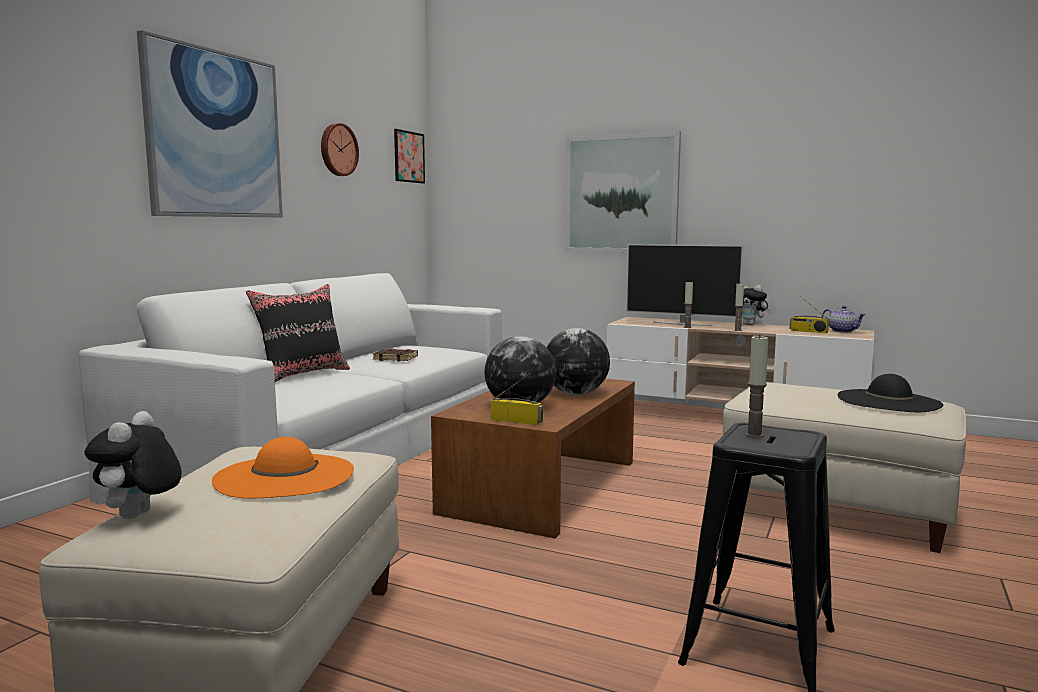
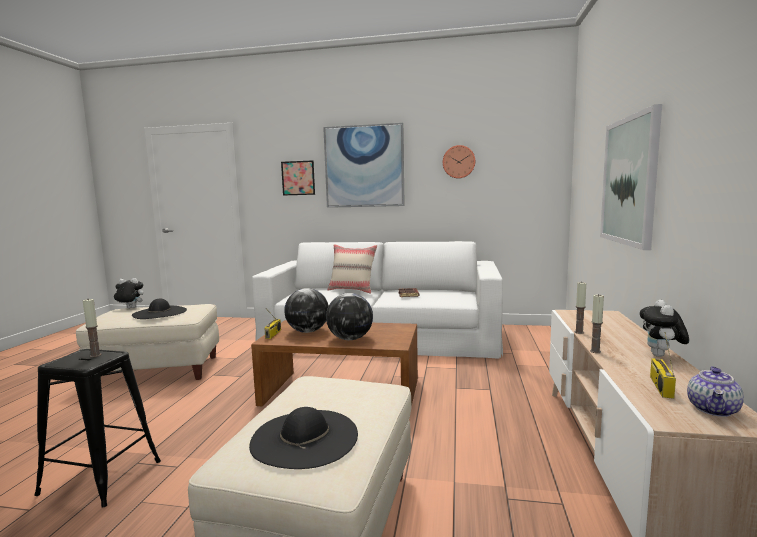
camera: 75 degrees right, 0 degrees up
orange hat [212,437,354,498] -> black hat [132,298,187,319]
black pillow [246,284,350,382] -> beige pillow [328,244,377,294]
picture [394,129,425,183] -> picture moved to [281,160,315,195]
television [626,244,743,326] -> none

